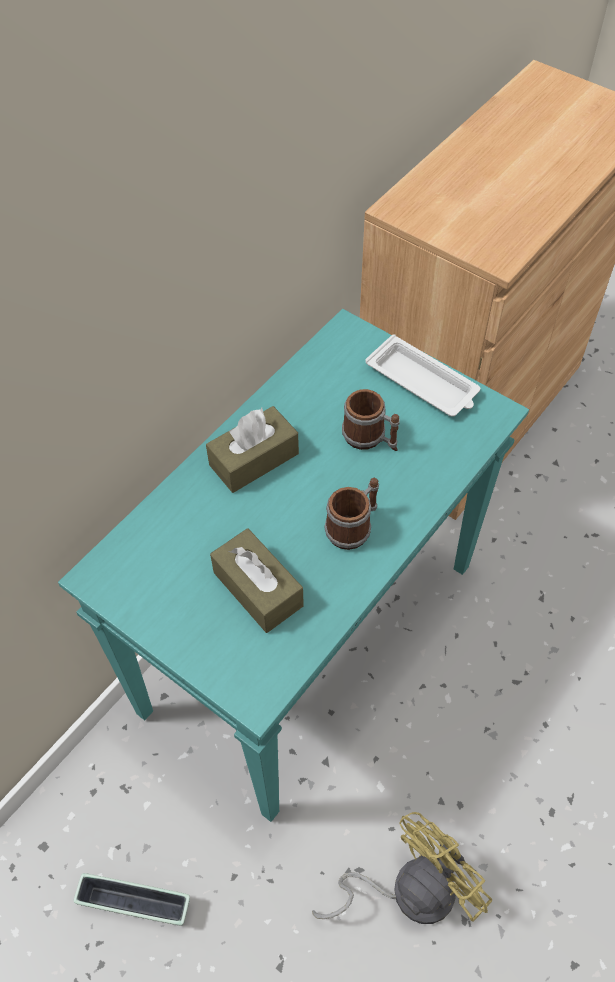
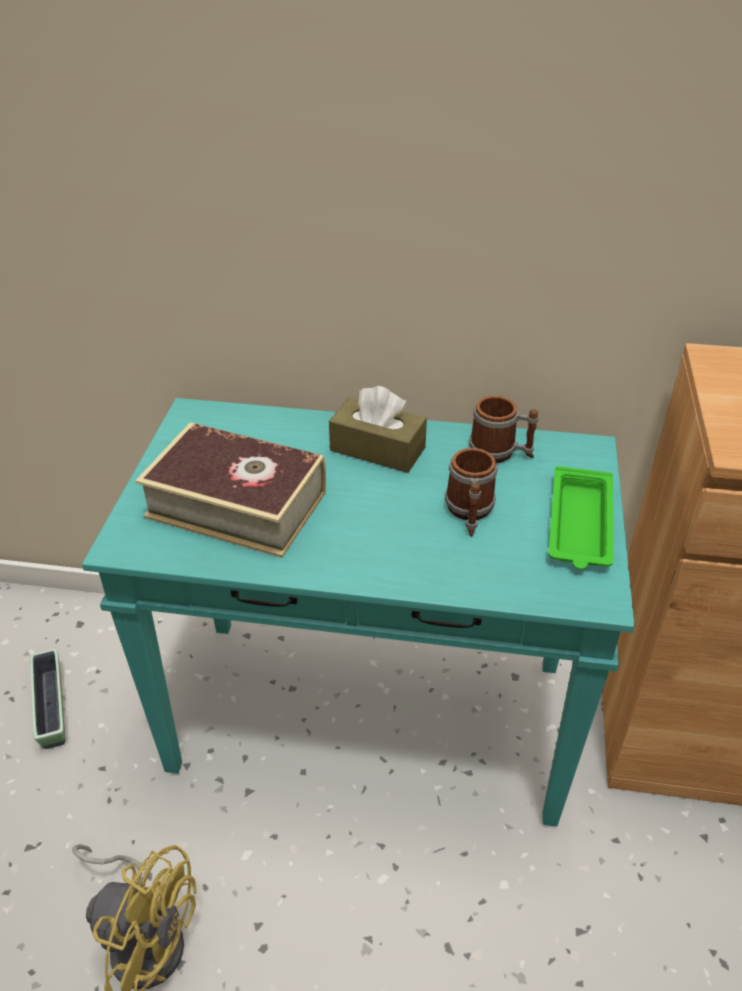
camera: 60 degrees right, 15 degrees down
brown tissue box [210,528,304,633] -> book [135,422,326,558]
mug [325,478,379,550] -> mug moved to [469,396,538,463]
white tray [365,334,480,417] -> green tray [549,466,613,570]

